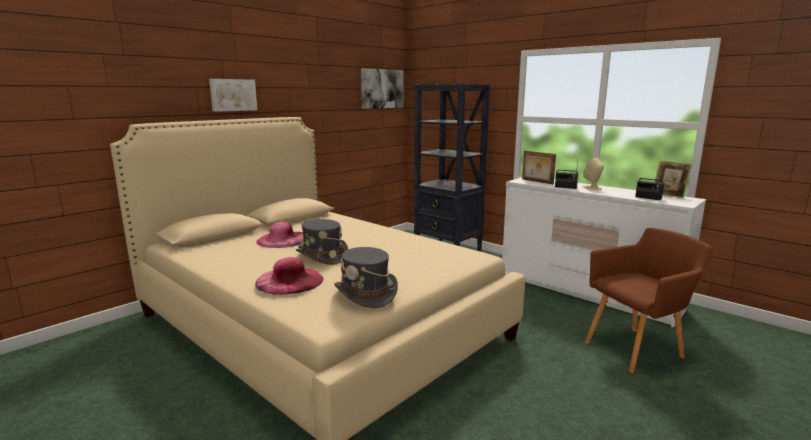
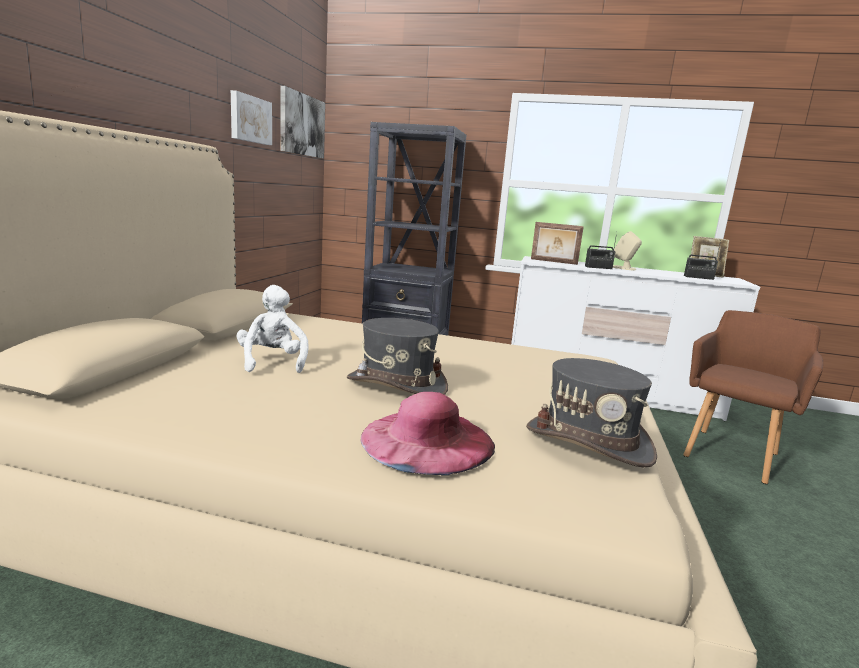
camera: 30 degrees left, 0 degrees up
picture [209,79,257,112] -> picture moved to [231,90,272,145]
pink hat [256,221,304,248] -> white plush toy [237,285,308,373]

